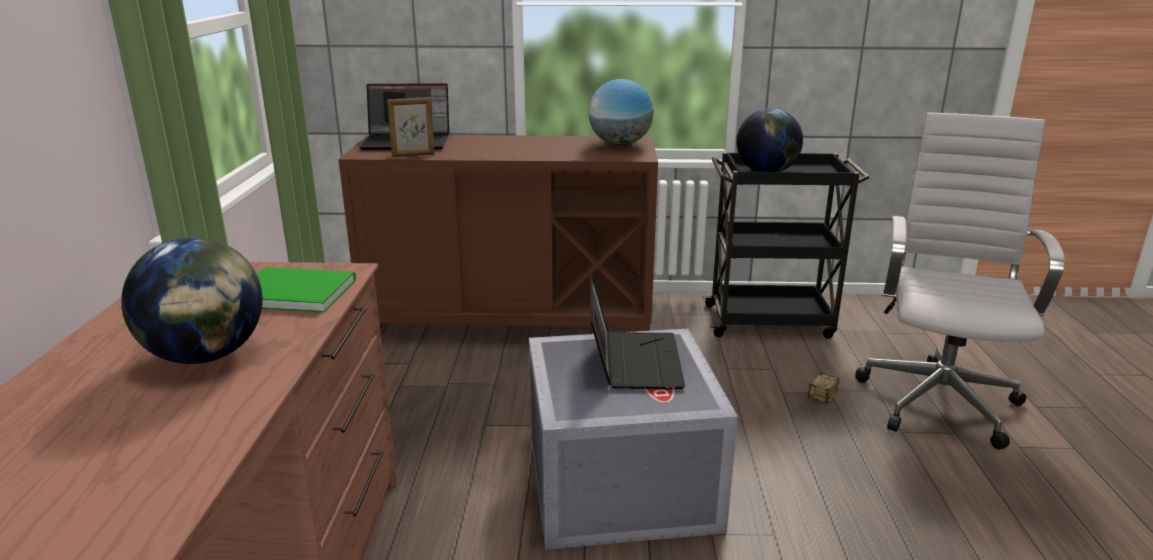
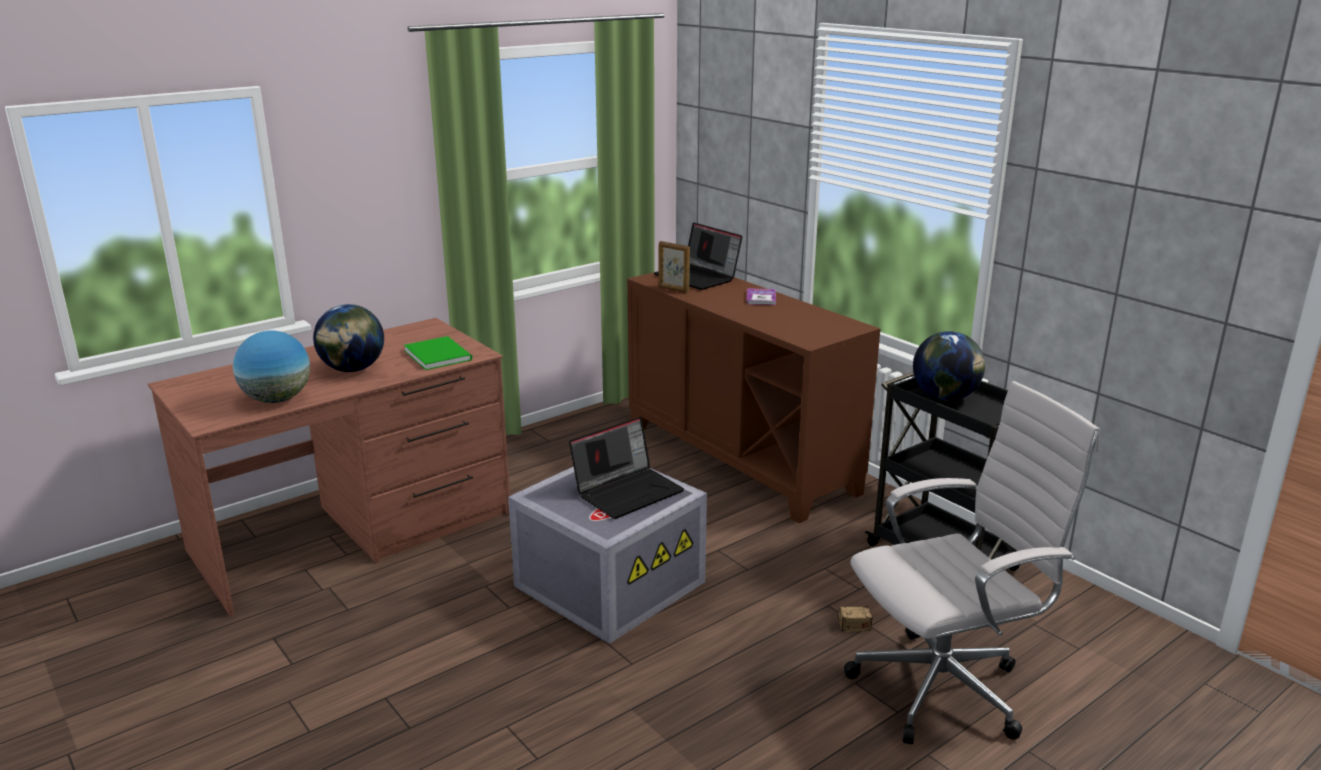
camera: 50 degrees right, 0 degrees up
globe [588,79,653,146] -> globe moved to [233,331,310,403]
none -> book [747,288,776,305]

